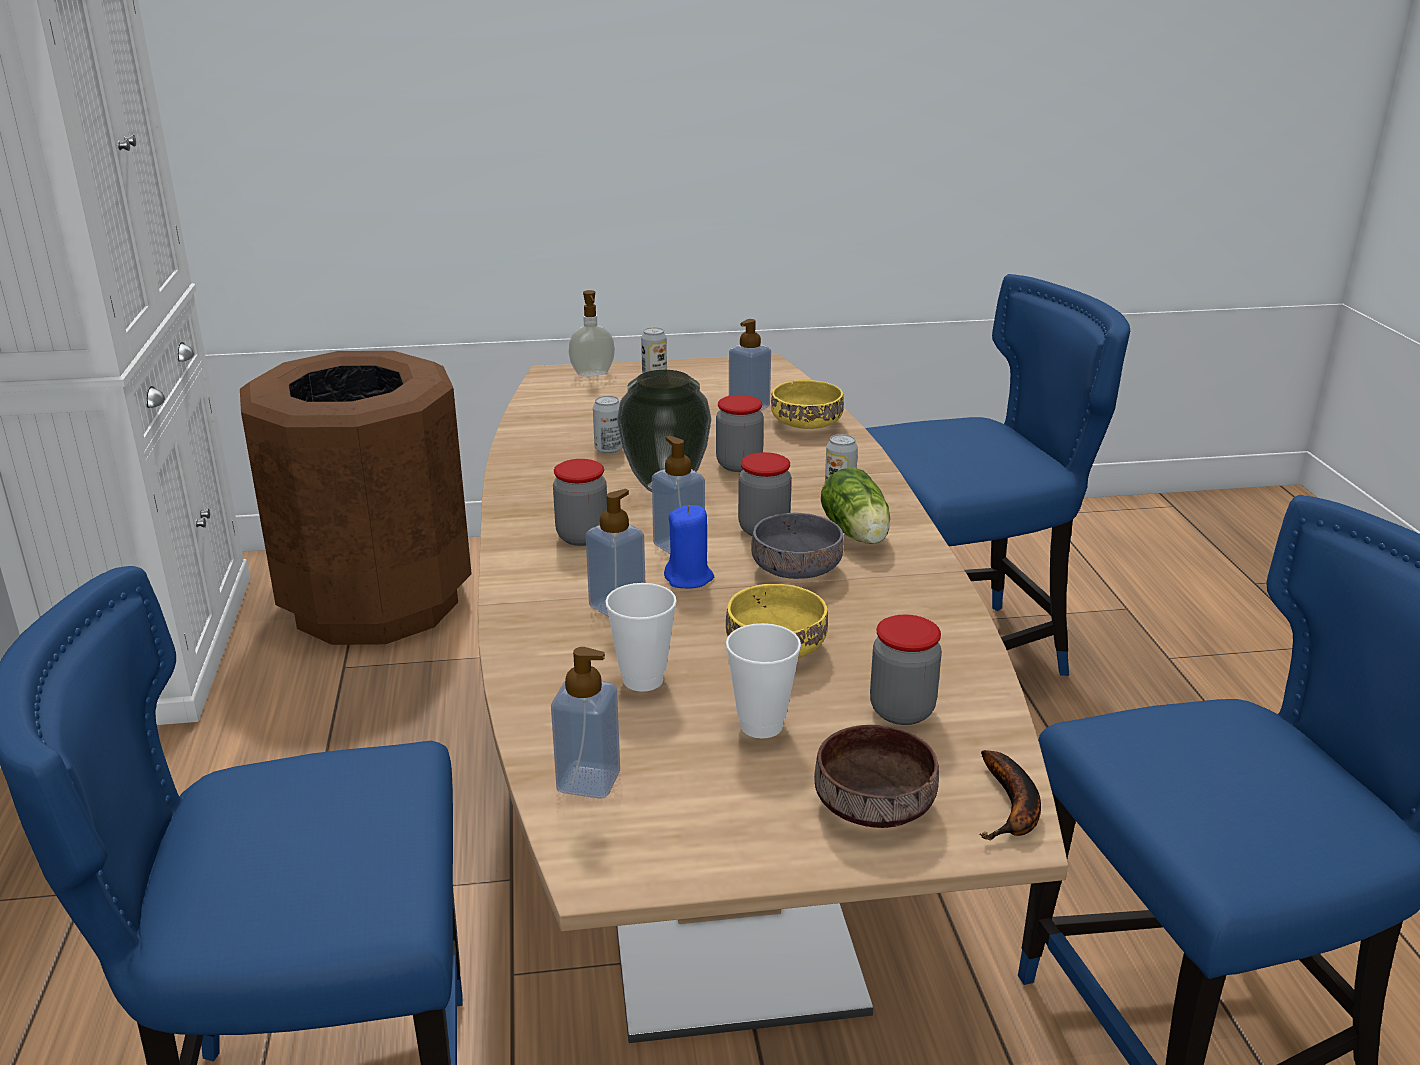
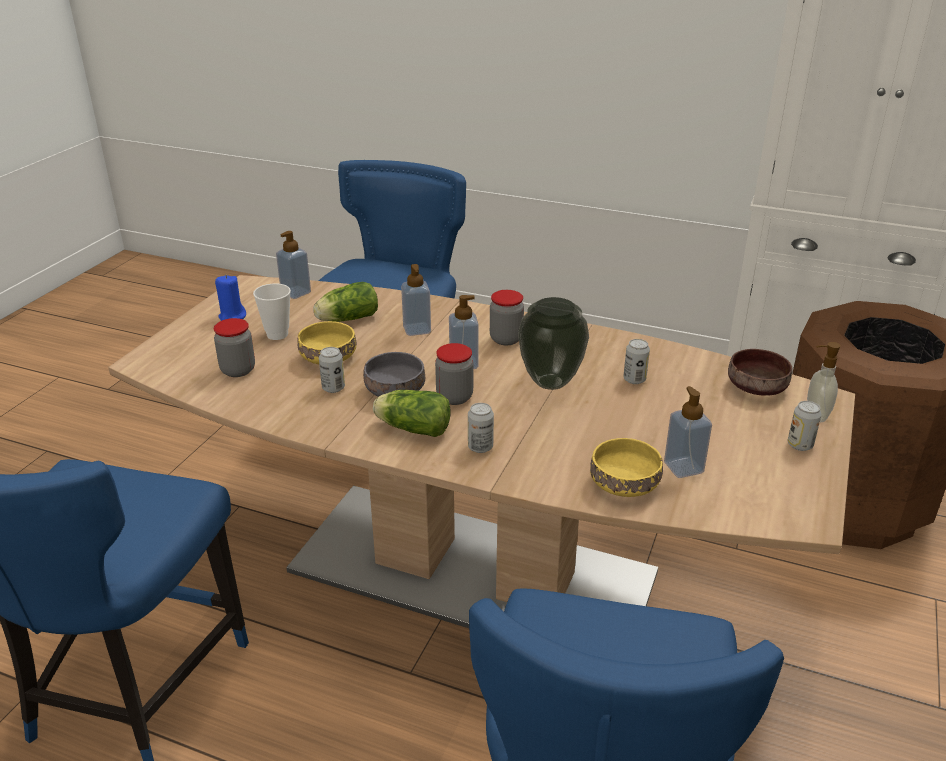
camera: 120 degrees right, 5 degrees up
cup [605,583,677,692] -> lettuce [313,282,378,322]
blue candle [664,505,714,588] -> blue candle moved to [215,275,246,321]
jar [716,395,764,472] -> none
brown bowl [814,725,939,828] -> brown bowl moved to [728,349,793,396]
banana [980,750,1041,840] -> none
none -> can [319,347,345,393]

